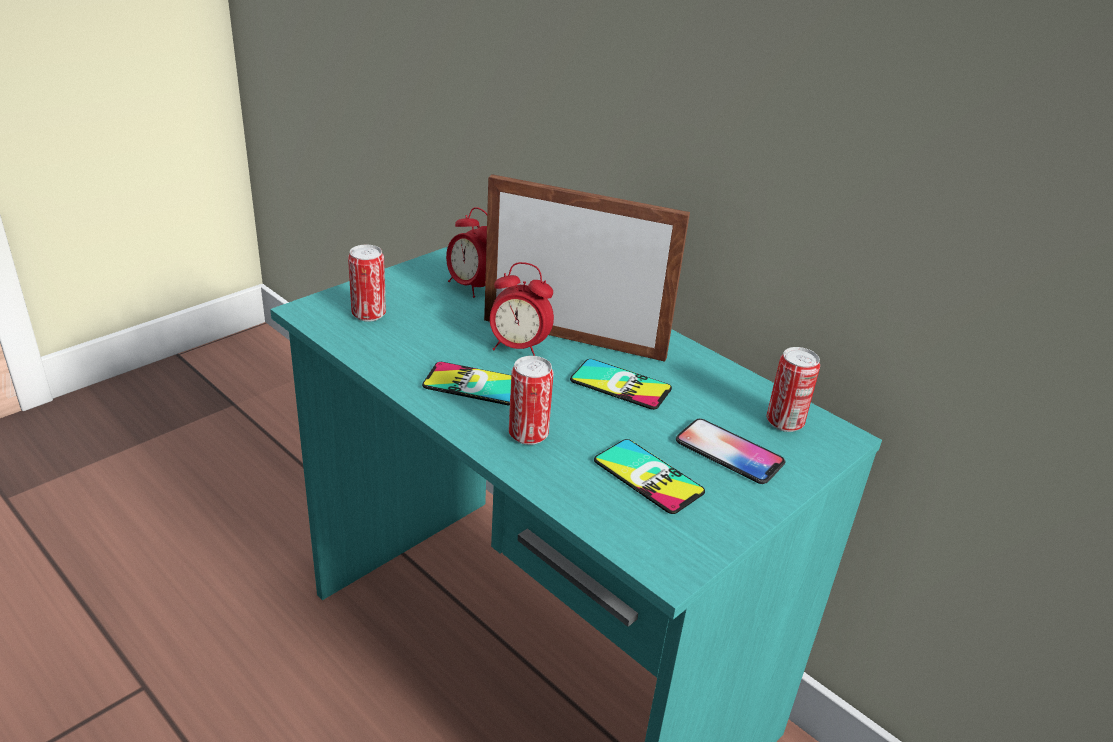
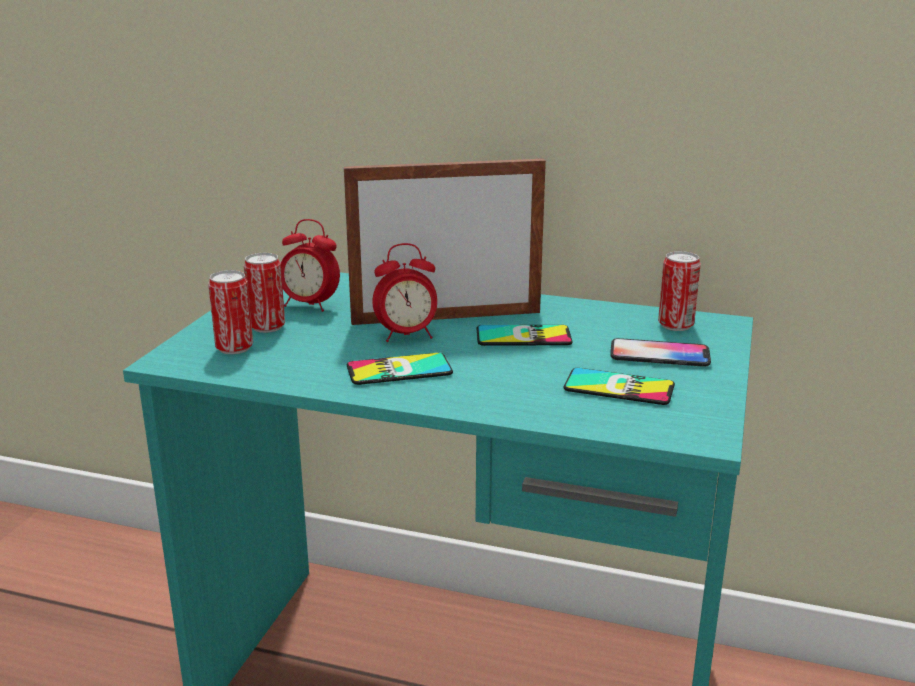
camera: 25 degrees left, 10 degrees down
can [509,356,554,445] -> can moved to [244,253,285,333]

